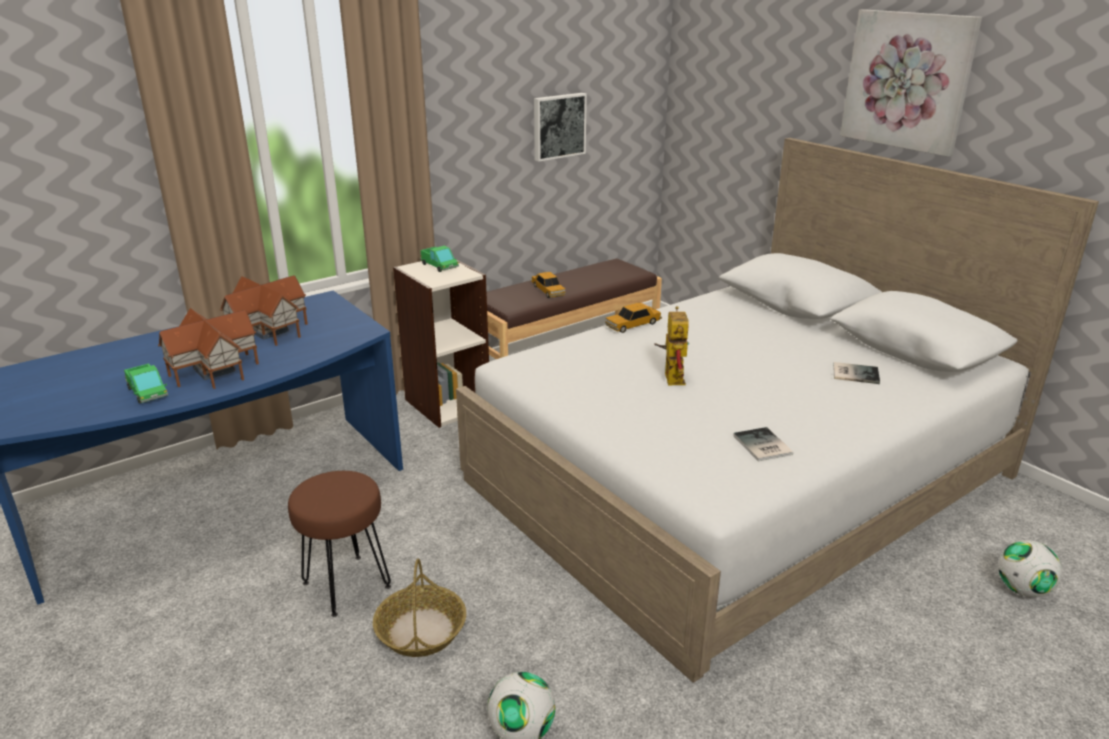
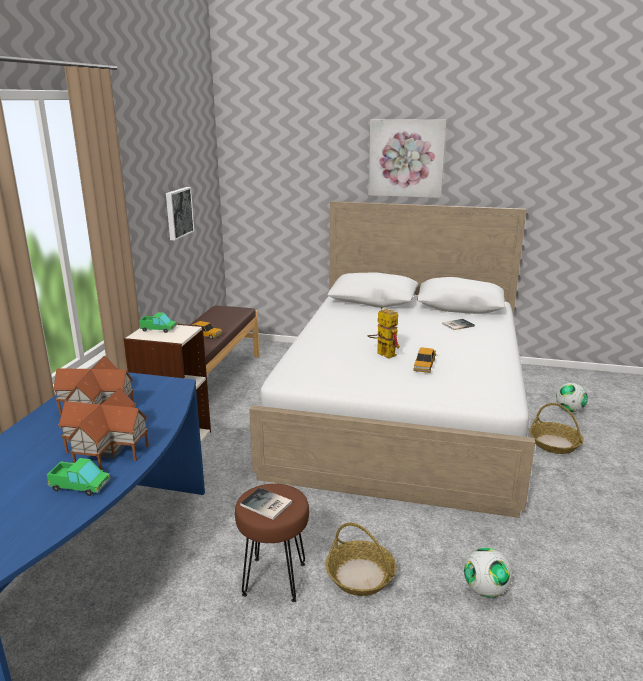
camera: 40 degrees left, 5 degrees down
toy car [605,302,662,333] -> toy car moved to [413,347,436,373]
book [733,427,793,461] -> book moved to [240,487,292,520]
none -> basket [529,403,584,454]

